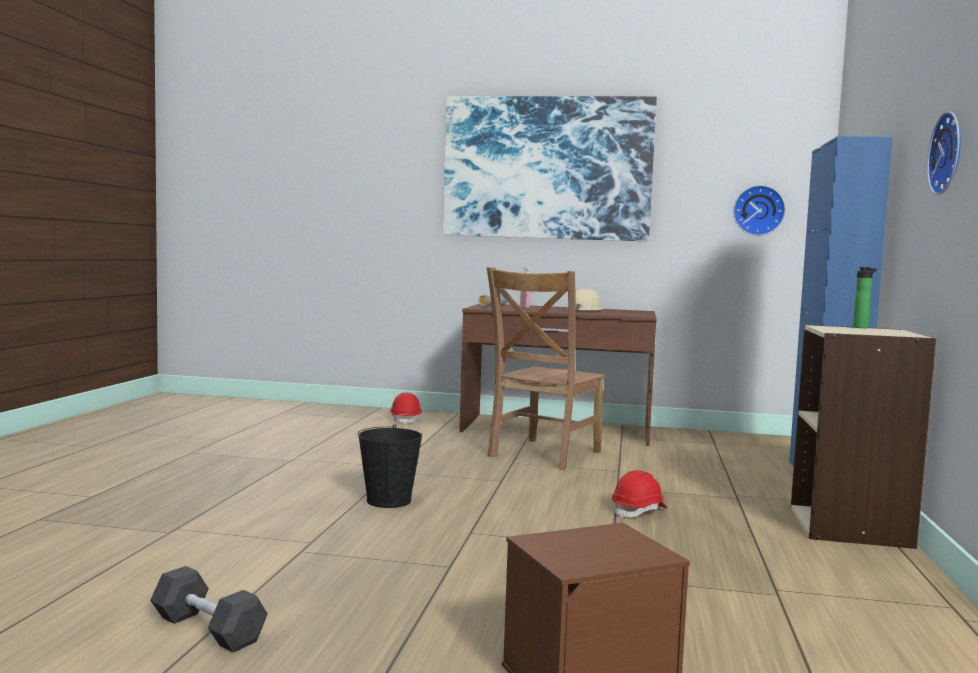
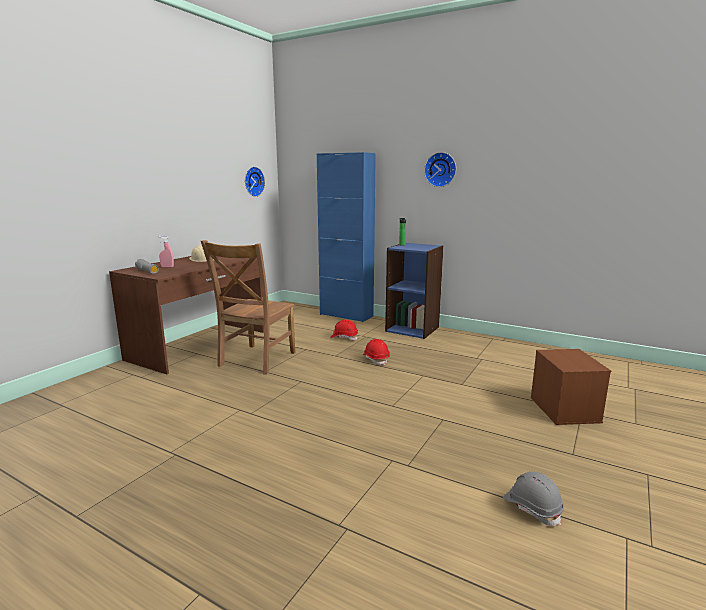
camera: 70 degrees left, 10 degrees up
black dumbbell [150,566,268,652] -> grey hard hat [503,471,564,526]
black bucket [358,425,422,508] -> none
red hard hat [390,393,422,425] -> red hard hat moved to [330,319,358,340]
picture [443,96,657,241] -> none
brown chair [487,267,606,470] -> brown chair turned 60 degrees clockwise [201,240,295,375]
beige bookcase [791,325,936,549] -> blue bookcase [385,243,443,339]

